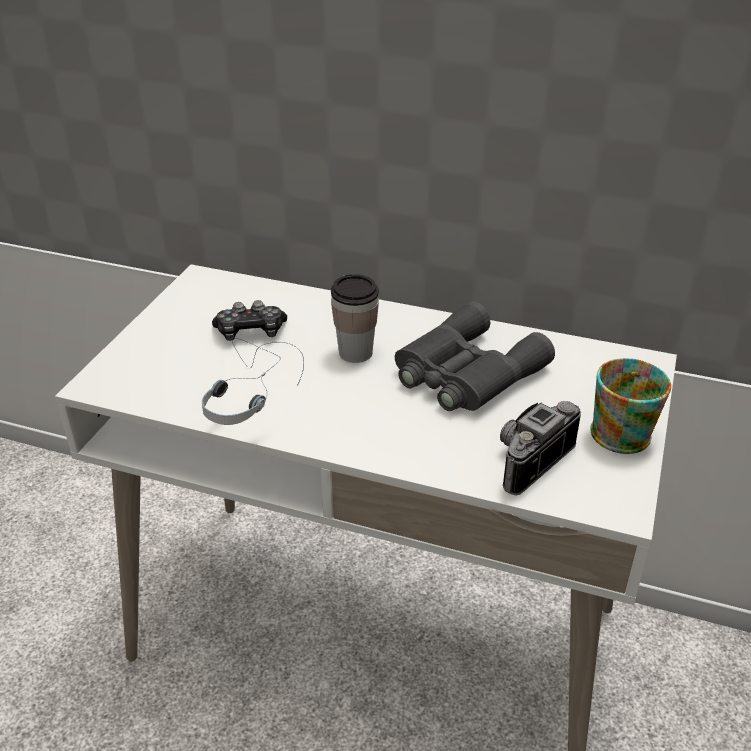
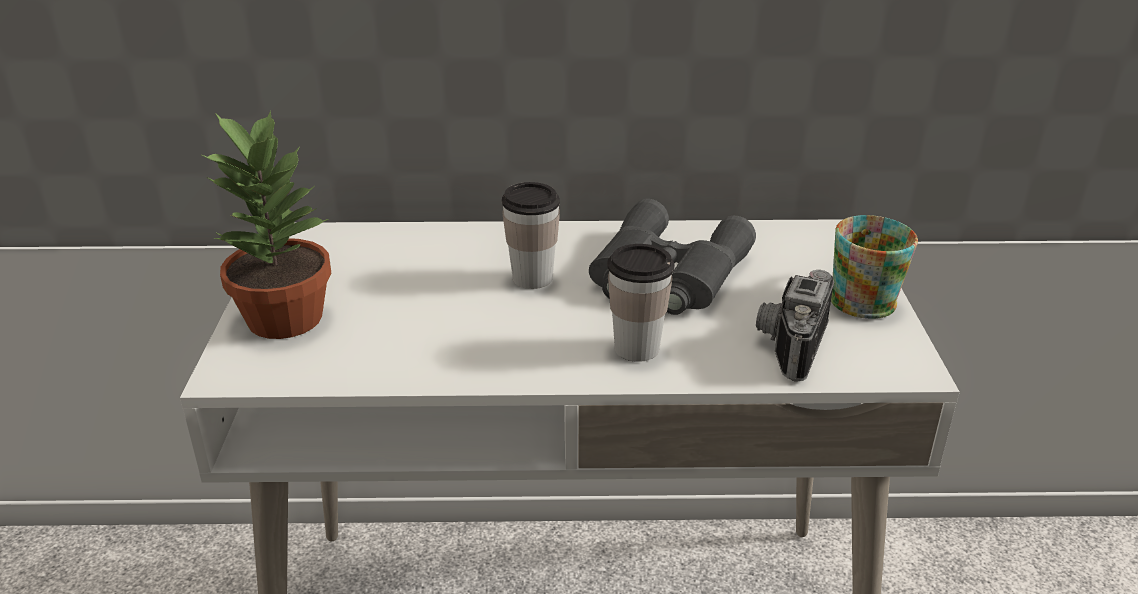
camera: 20 degrees left, 5 degrees down
headphones [202,337,304,425] -> none
game controller [212,300,287,341] -> none
none -> potted plant [202,111,331,339]
none -> cup [607,244,675,362]

